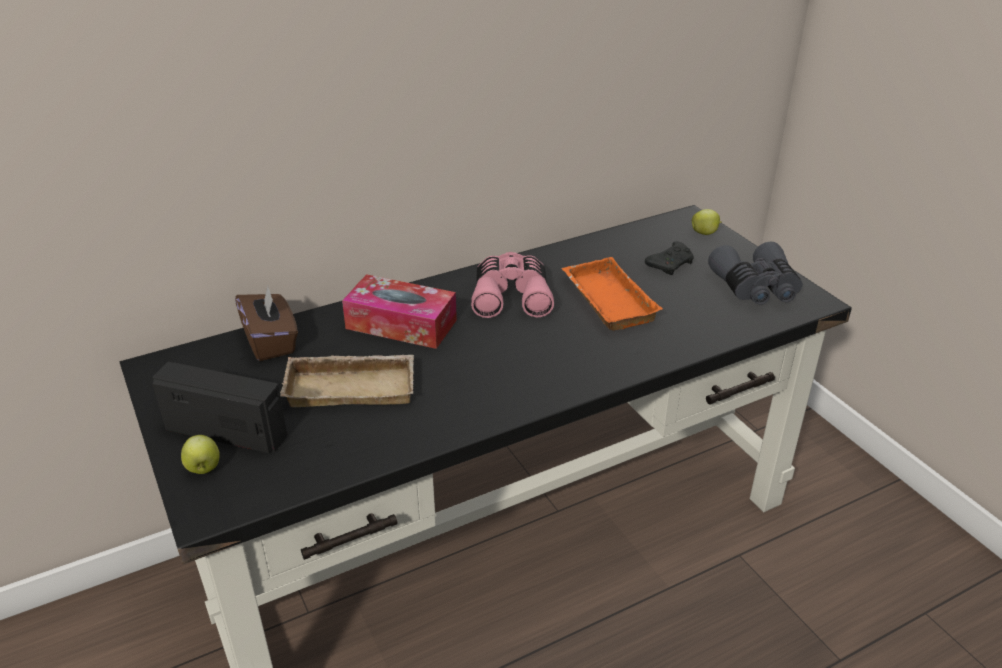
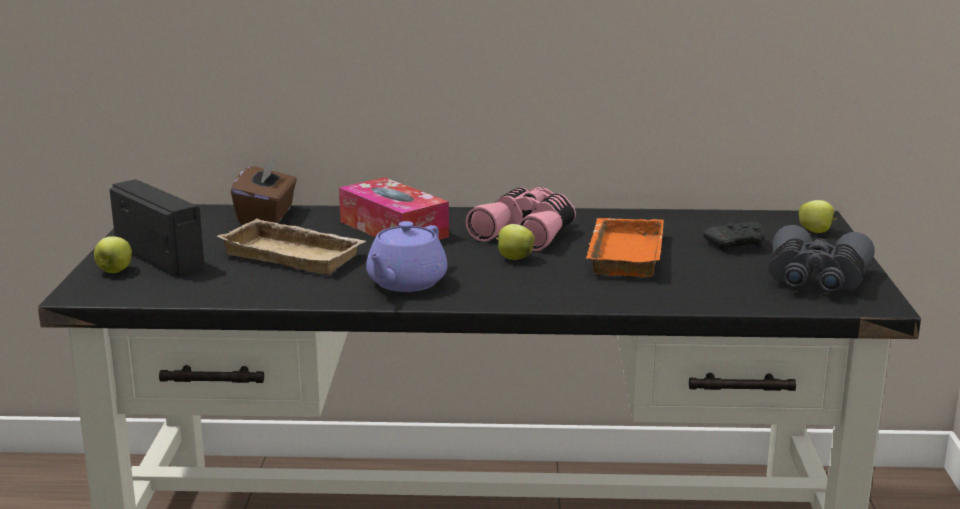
camera: 30 degrees right, 15 degrees down
none -> purple teapot [366,221,448,292]
none -> apple [496,224,535,260]

